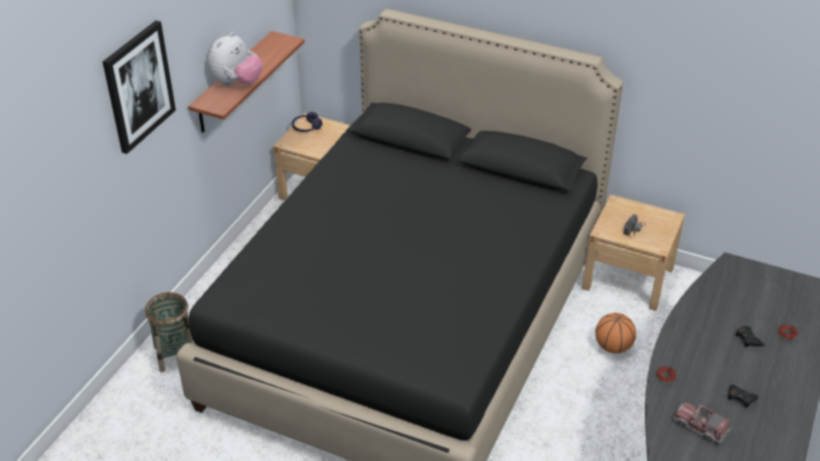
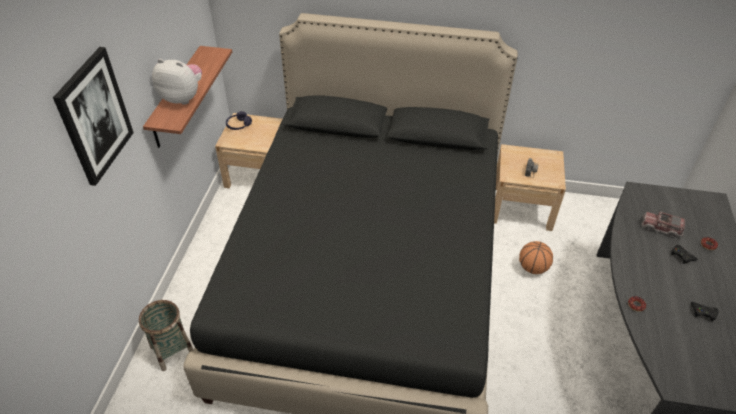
camera: 15 degrees left, 5 degrees up
plush toy [208,32,263,86] -> plush toy turned 90 degrees counterclockwise [152,59,202,105]
toy truck [674,402,731,444] -> toy truck moved to [641,212,685,238]

